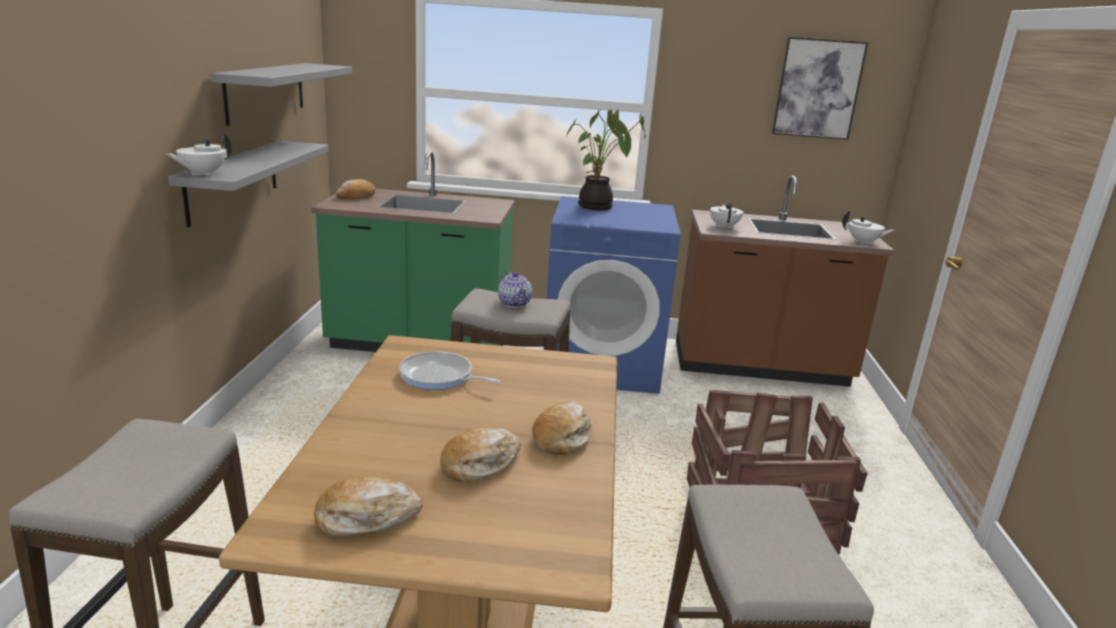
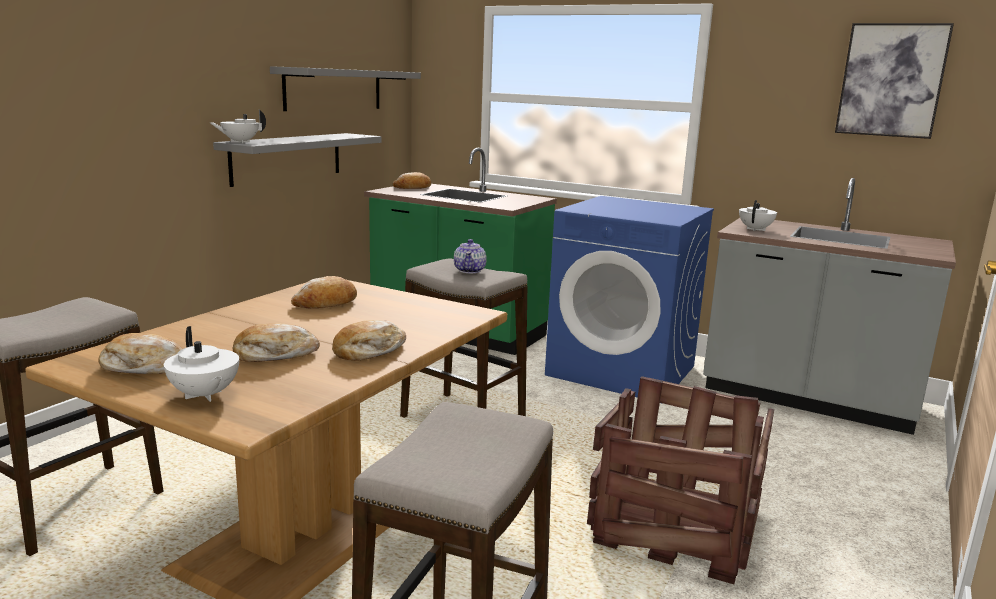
camera: 25 degrees right, 5 degrees down
frying pan [399,351,500,390] -> bread [291,276,357,308]
potted plant [567,109,646,210] -> none
brown counter [676,175,894,387] -> grey counter [703,178,956,435]
white teapot [842,210,895,244] -> white teapot moved to [164,326,239,402]

